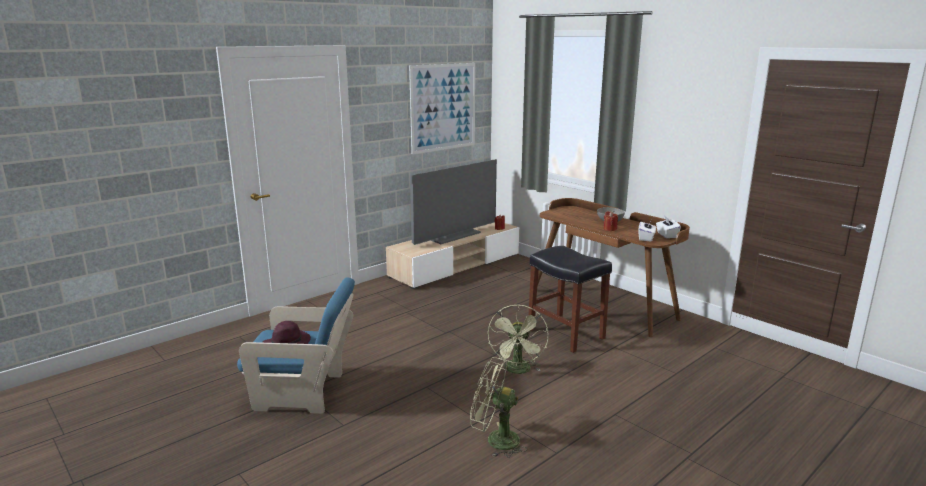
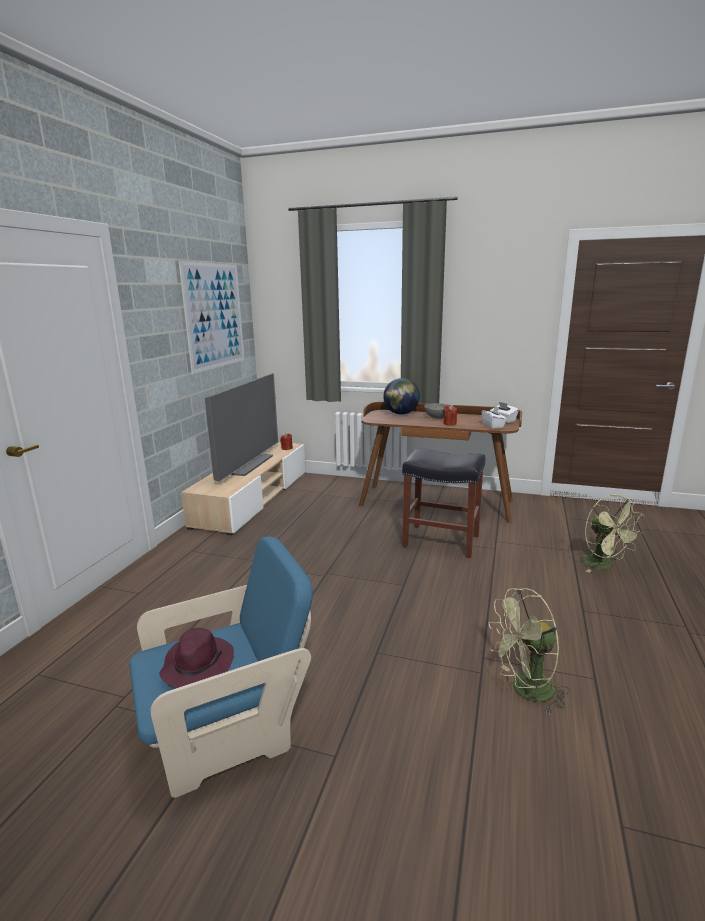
camera: 30 degrees left, 0 degrees up
green fan [488,304,549,374] -> green fan moved to [582,494,644,573]
none -> globe [383,378,420,415]

